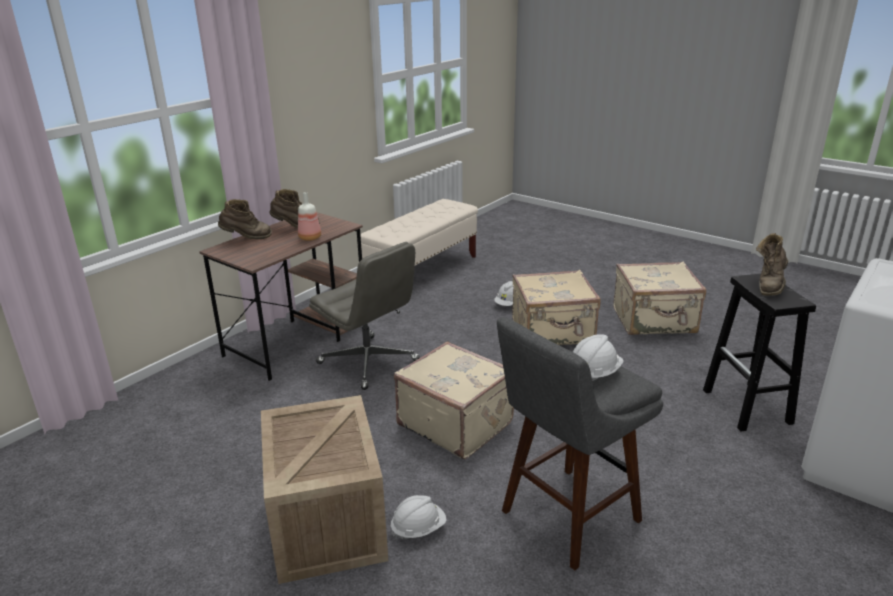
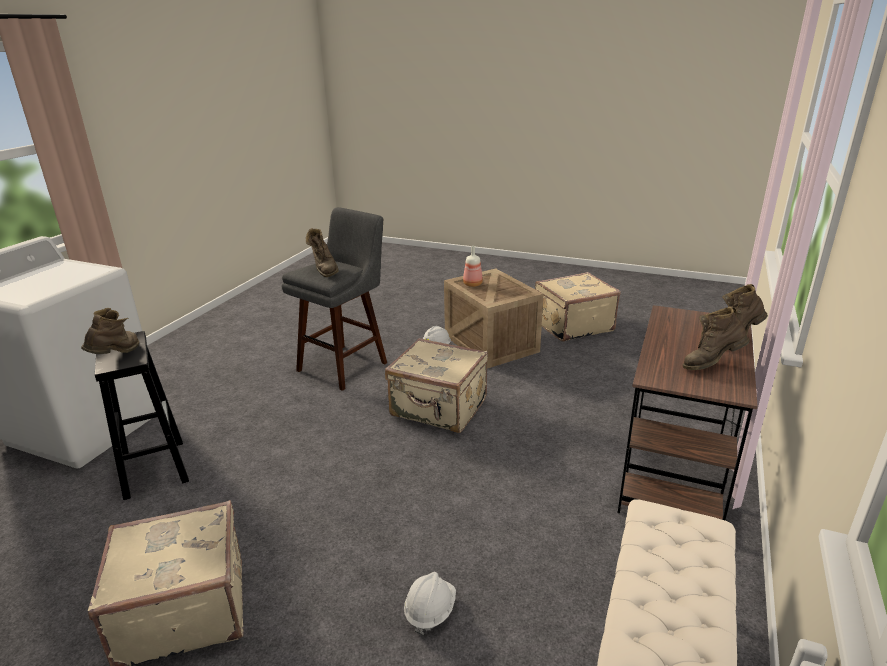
camera: 165 degrees right, 0 degrees up
bottle [298,192,321,241] -> bottle moved to [463,246,483,287]
grey office chair [309,242,420,390] -> none
beige suitcase [512,270,601,345] -> beige suitcase moved to [535,272,621,342]
white hard hat [573,334,624,381] -> brown boot [306,228,338,277]

